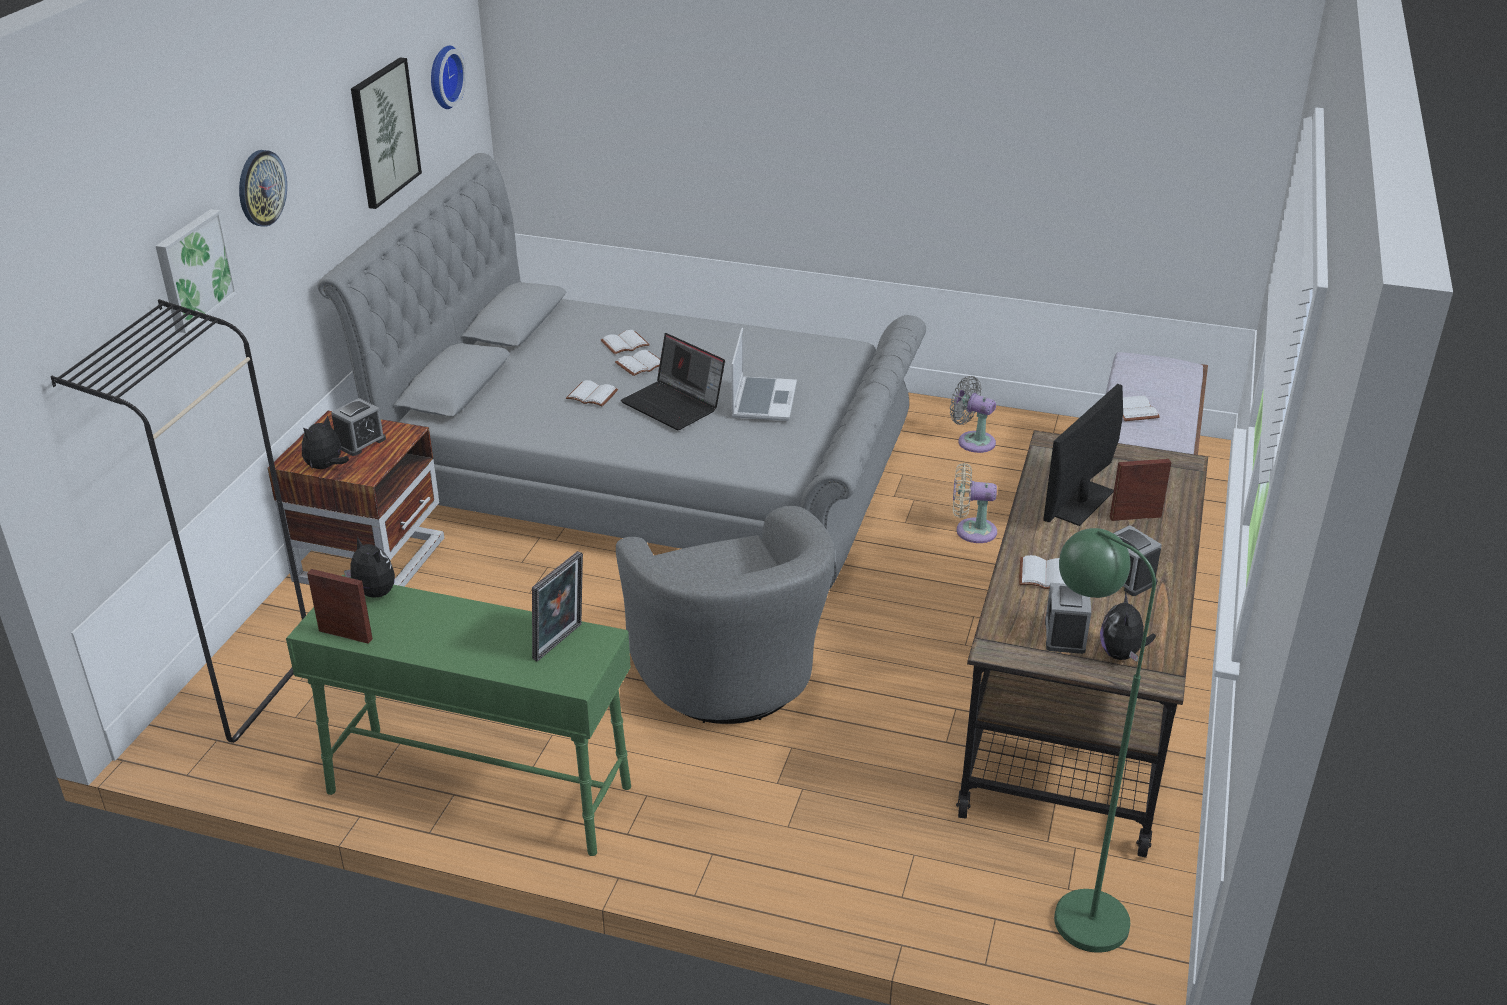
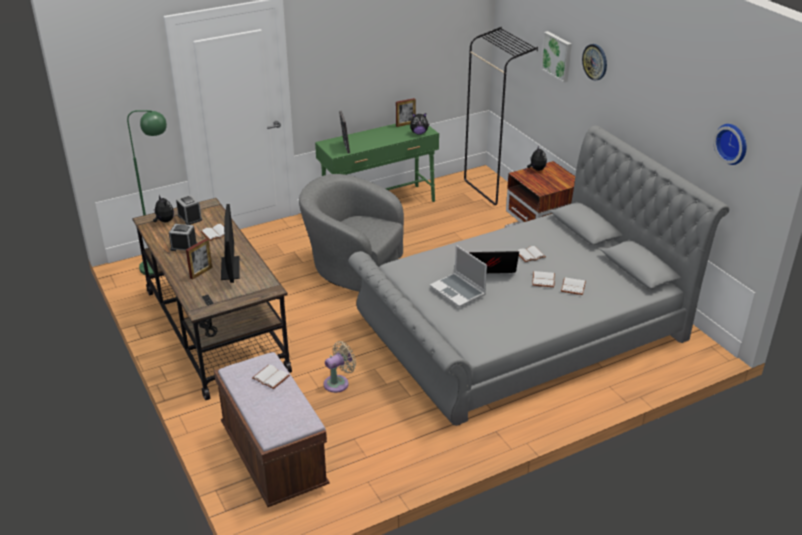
camera: 135 degrees right, 0 degrees up
alarm clock [331,398,386,456] -> none
picture [351,57,422,209] -> none
grey fan [950,376,996,453] -> none

